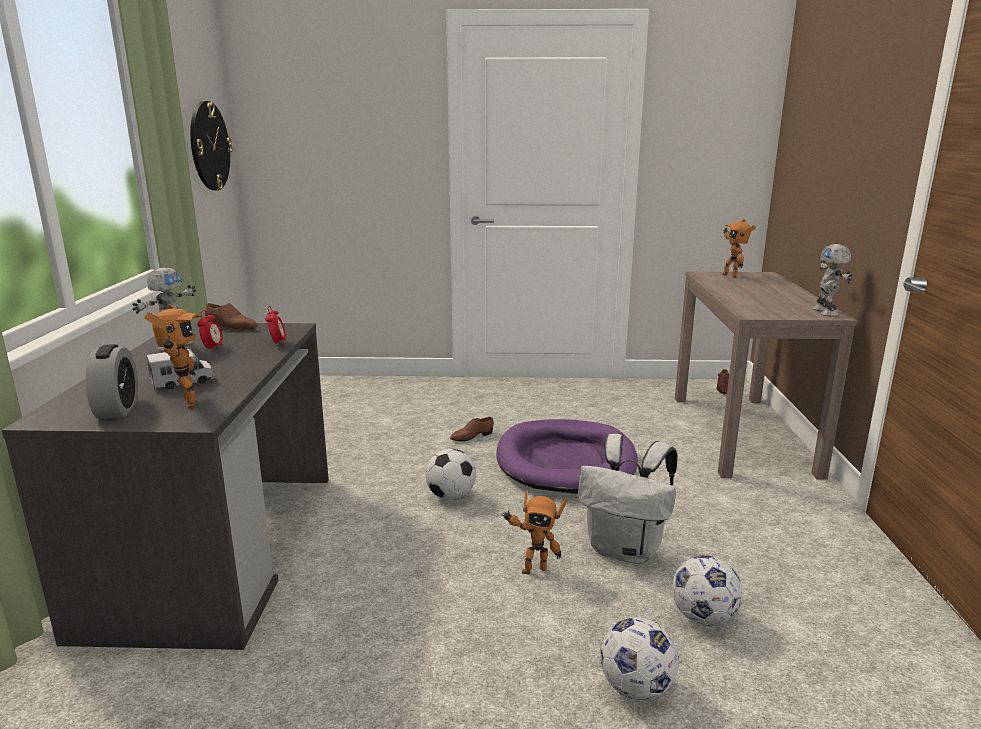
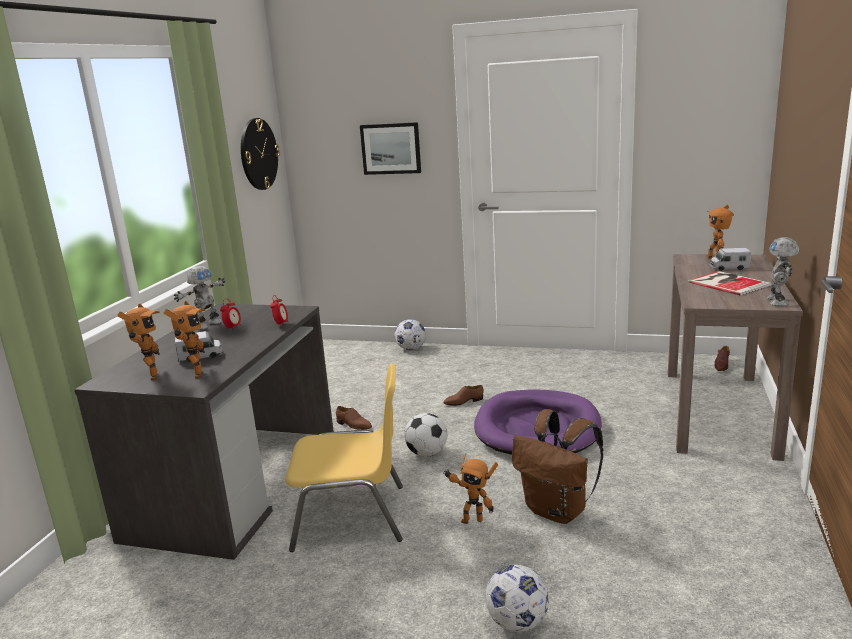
camera: 15 degrees right, 0 degrees up
alarm clock [86,344,138,419] -> toy robot [117,304,160,381]
brown shoe [205,303,257,330] -> brown shoe moved to [336,406,372,430]
white backpack [578,434,678,564] -> brown backpack [512,409,603,524]
football [672,555,742,626] -> football moved to [395,319,426,350]
none -> yellow chair [285,364,403,552]
none -> picture [360,122,421,175]
none -> book [688,271,771,296]
none -> toy truck [710,248,751,271]

